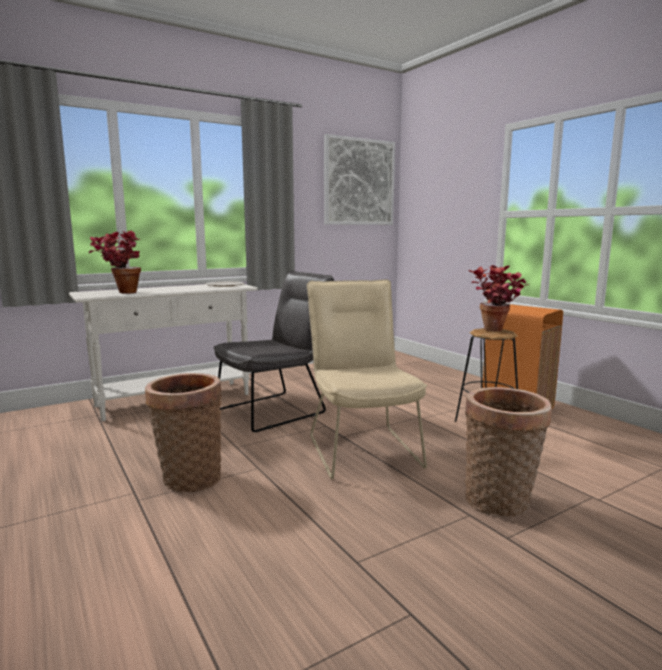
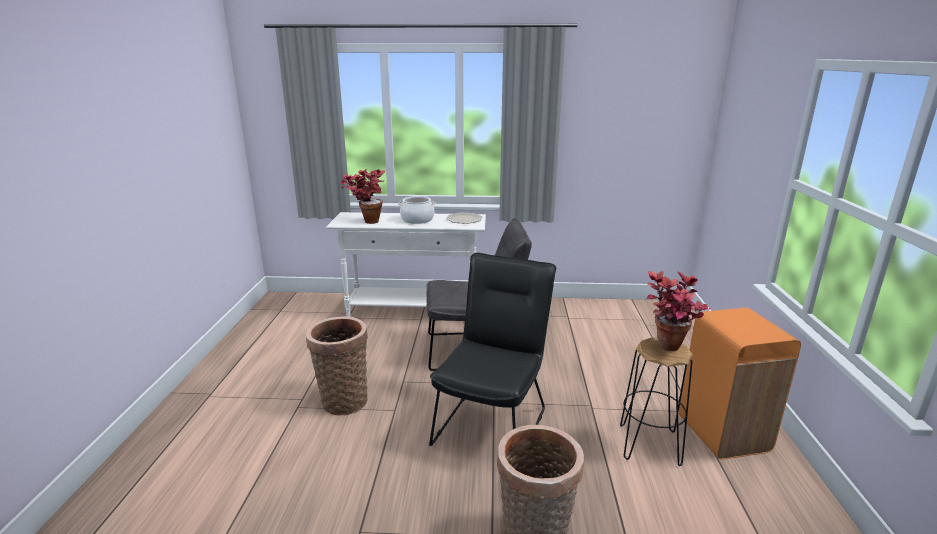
camera: 35 degrees right, 10 degrees up
beige chair [307,279,427,479] -> black chair [429,253,556,446]
picture [324,134,395,225] -> none
none -> cooking pot [398,196,436,224]

